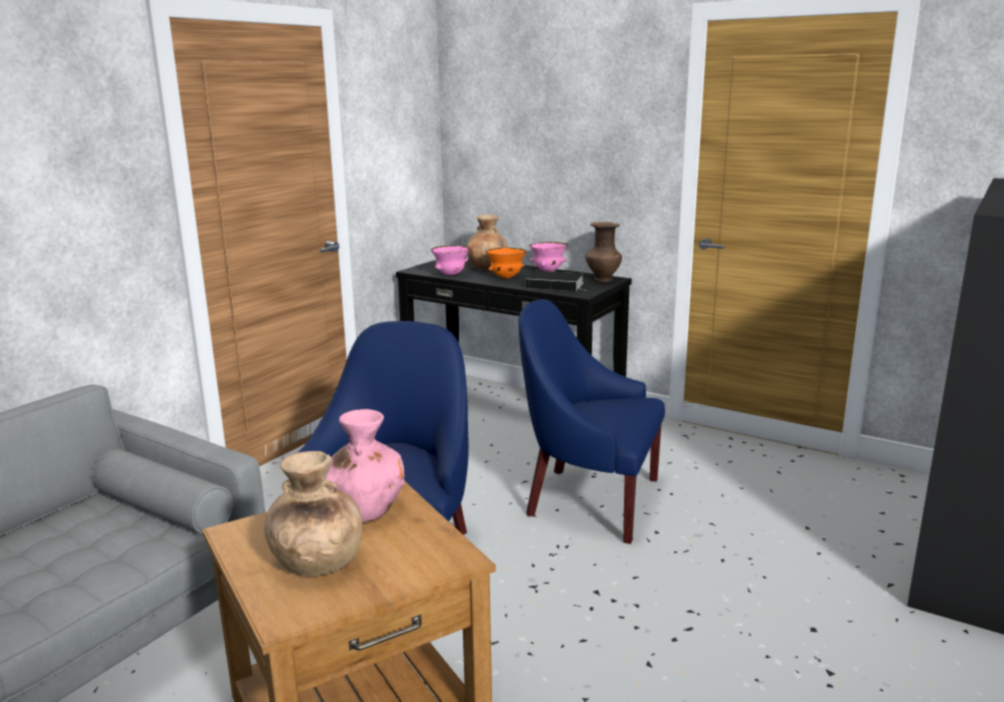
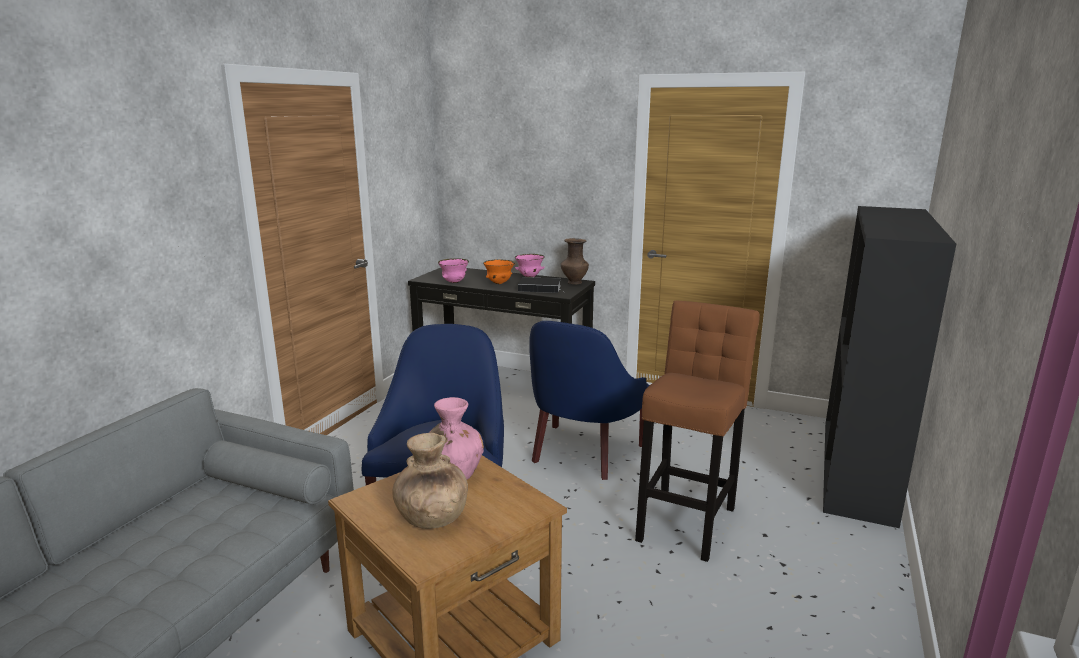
camera: 10 degrees left, 0 degrees up
brown vase [467,214,509,270] -> none
blue armchair [519,299,665,544] -> blue armchair turned 75 degrees counterclockwise [529,321,650,480]
none -> brown stool [635,300,760,562]

